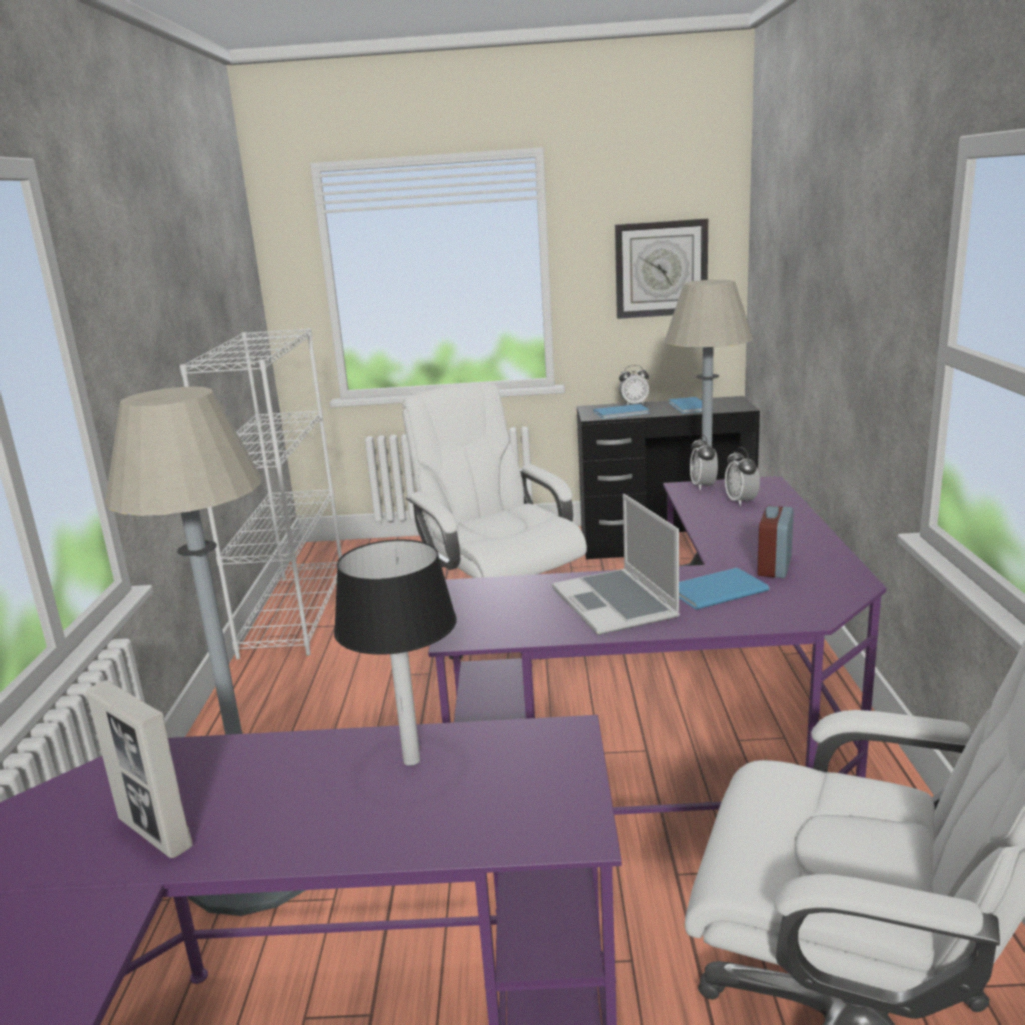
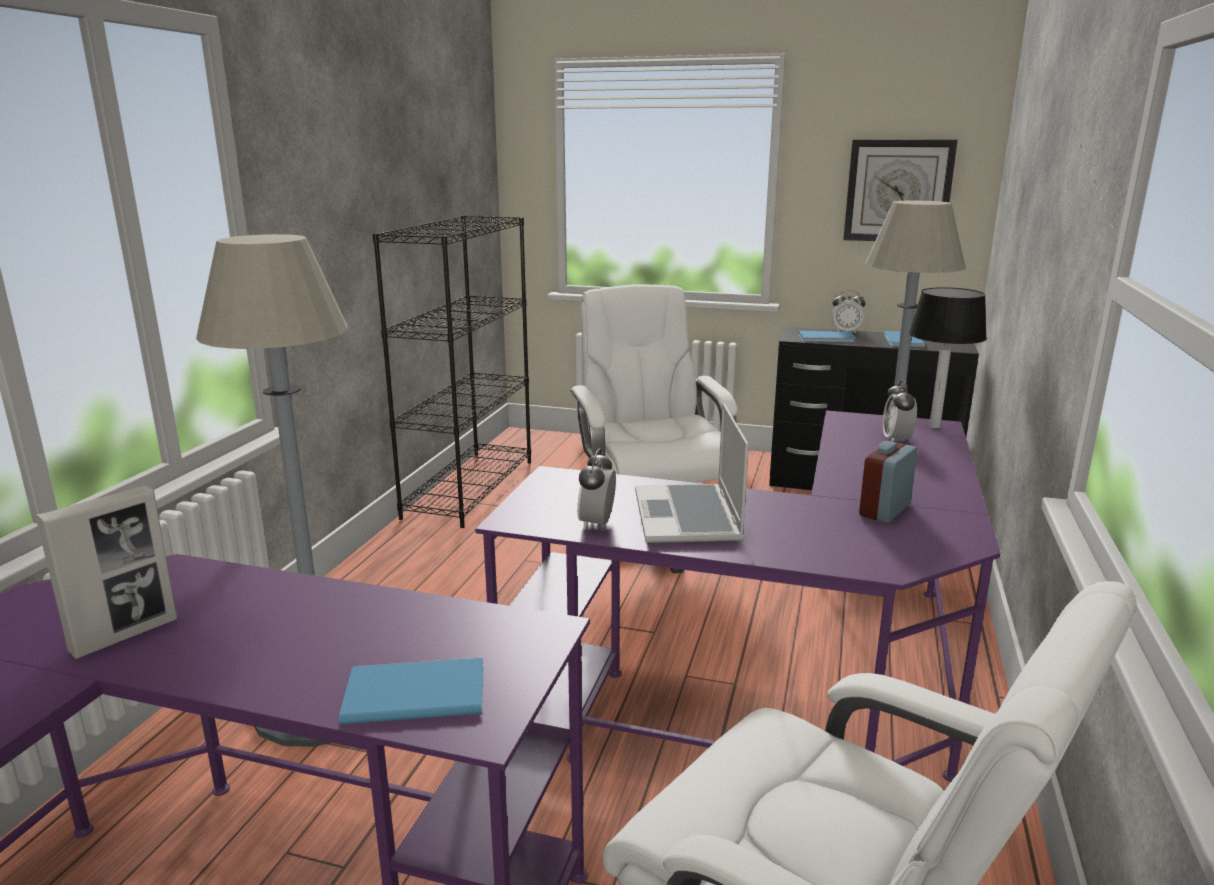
camera: 15 degrees right, 0 degrees up
picture frame [86,680,193,858] -> picture frame turned 105 degrees counterclockwise [35,485,177,659]
white bookcase [180,328,342,660] -> black bookcase [373,215,531,528]
table lamp [334,539,457,766] -> table lamp moved to [909,287,987,428]
blue book [679,568,769,610] -> blue book moved to [339,658,483,724]
alarm clock [690,435,718,490] -> alarm clock moved to [577,449,616,530]

